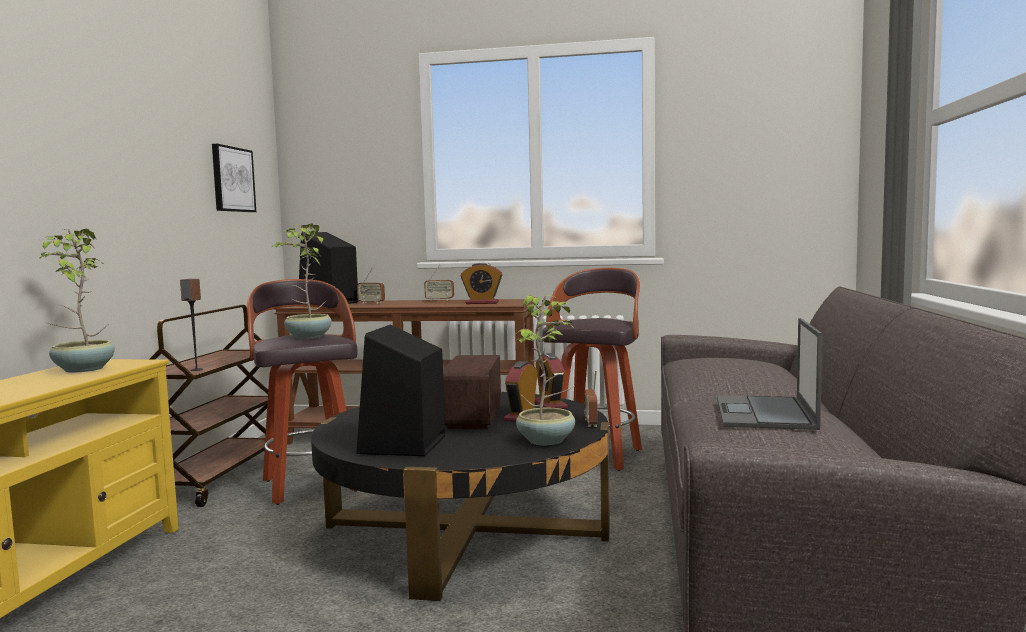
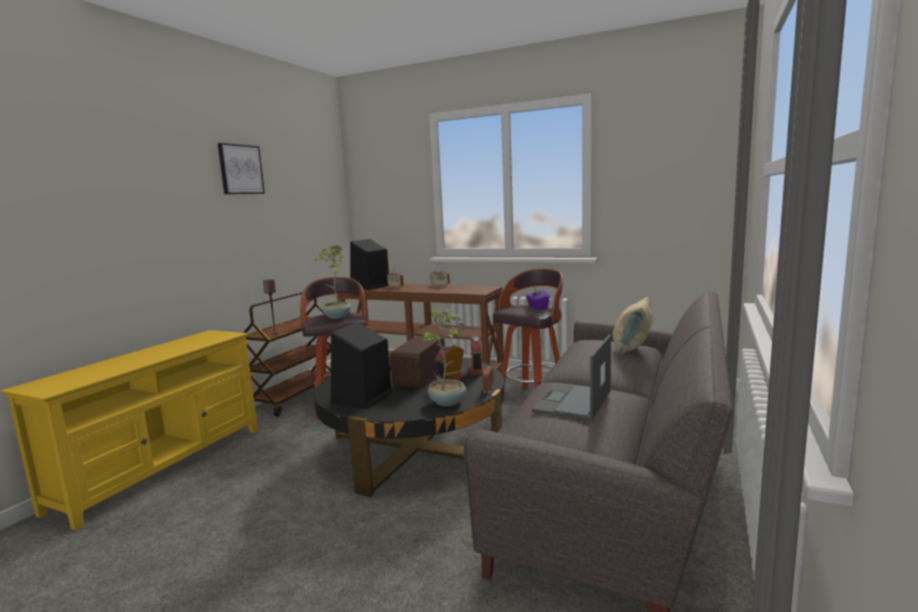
camera: 15 degrees right, 5 degrees up
potted plant [40,229,115,372] -> none
picture [212,144,256,212] -> picture moved to [218,143,265,194]
alarm clock [461,263,502,304] -> none
none -> purple tissue box [526,286,550,310]
none -> beige pillow [613,296,653,356]

